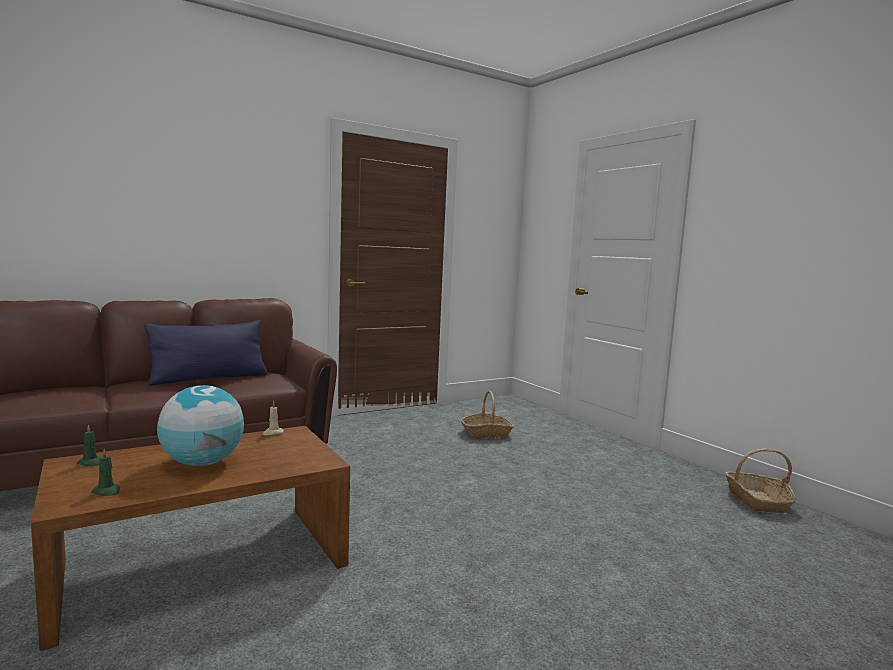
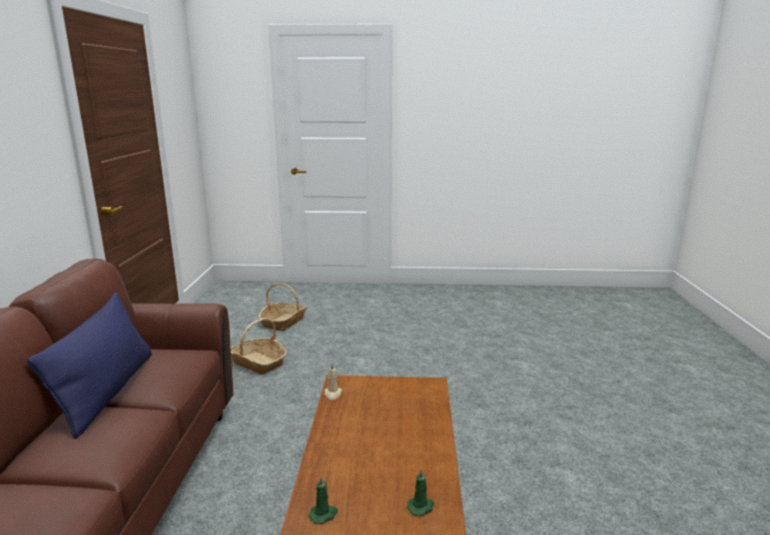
camera: 55 degrees left, 10 degrees up
globe [157,385,244,466] -> none
basket [725,448,796,513] -> basket moved to [231,318,287,374]

